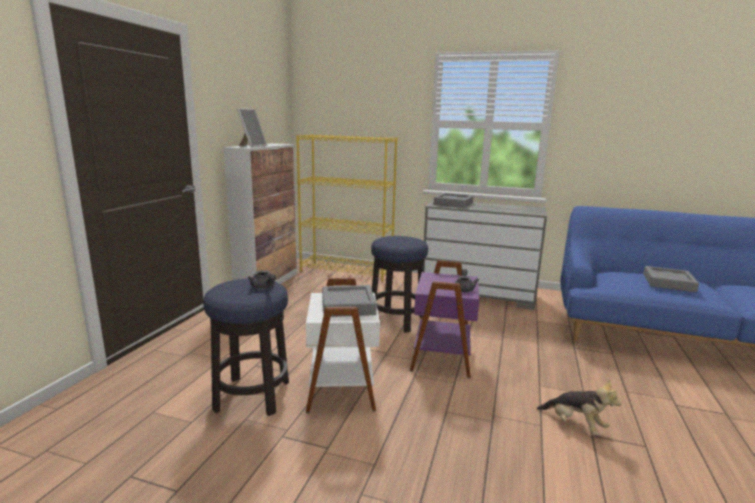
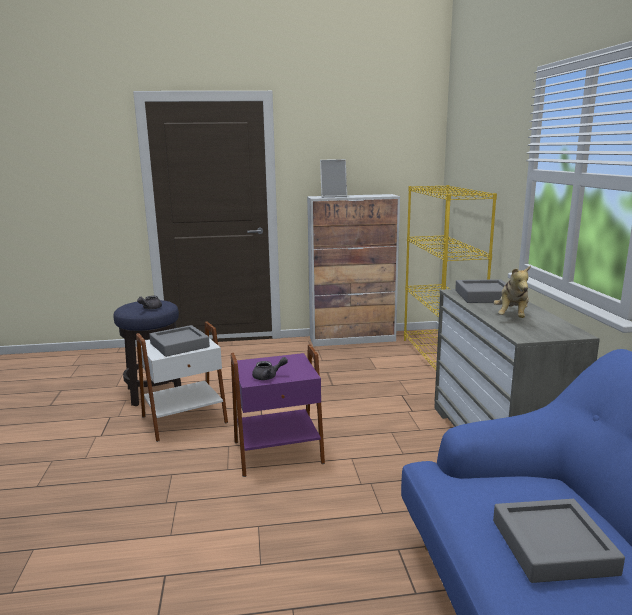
camera: 65 degrees right, 0 degrees up
stool [371,236,428,333] -> none
plush toy [537,379,622,435] -> plush toy moved to [494,265,531,318]

